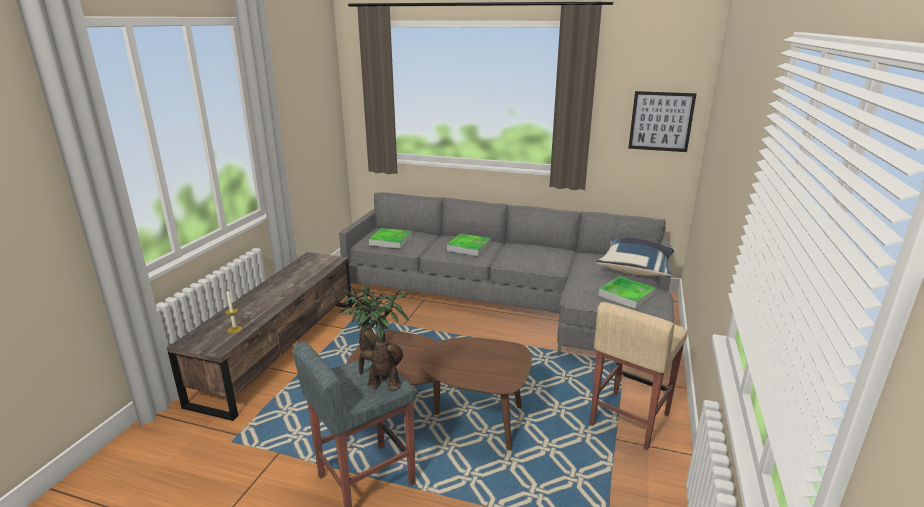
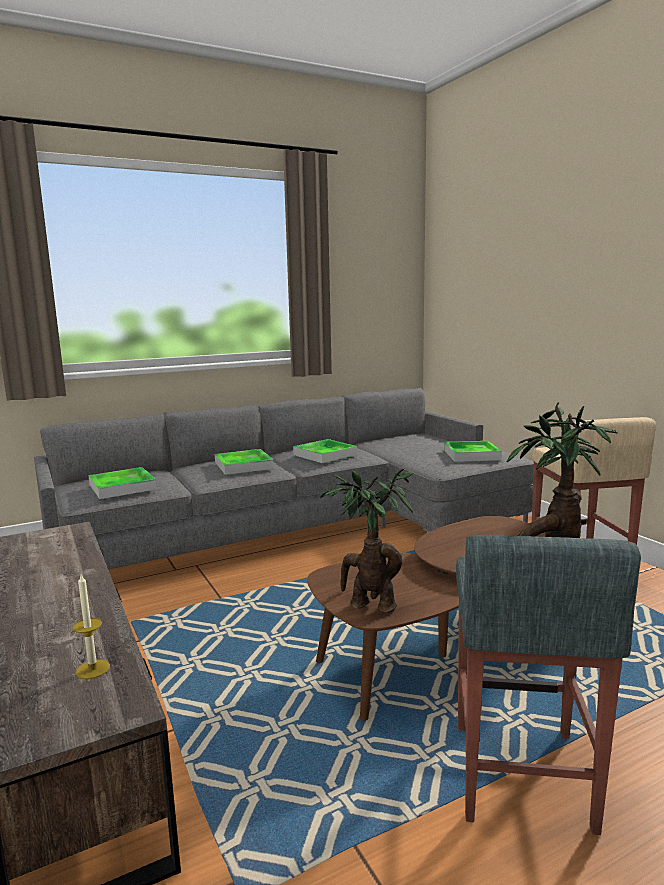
camera: 45 degrees left, 10 degrees down
blue pillow [596,238,676,276] -> none
picture [628,91,697,152] -> none
none -> tray [293,439,357,463]

